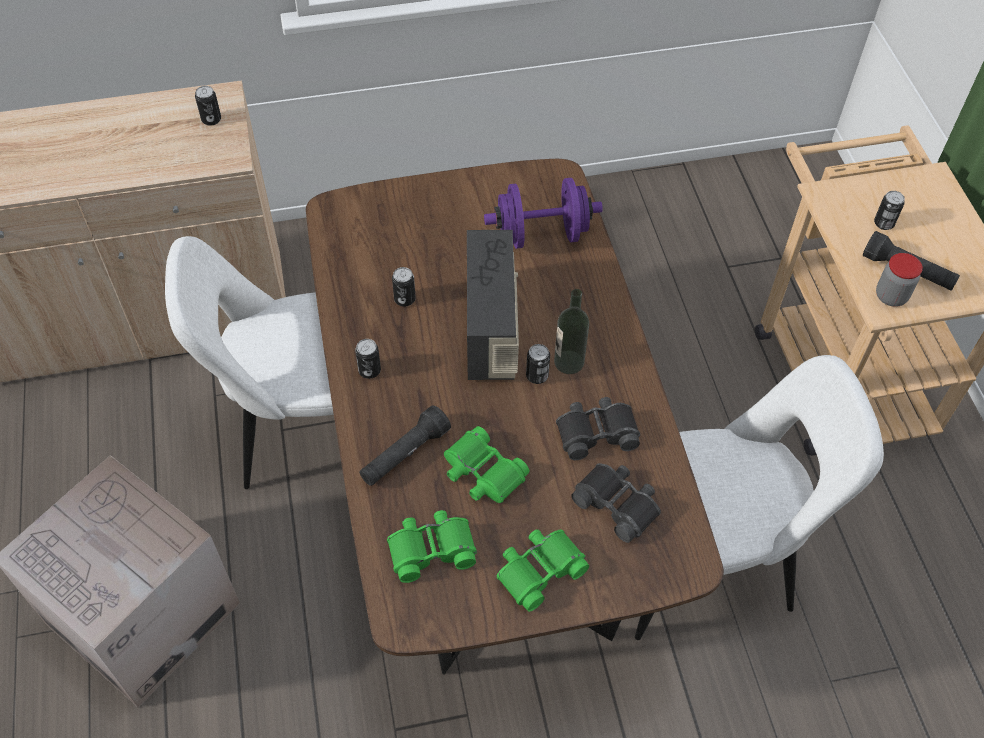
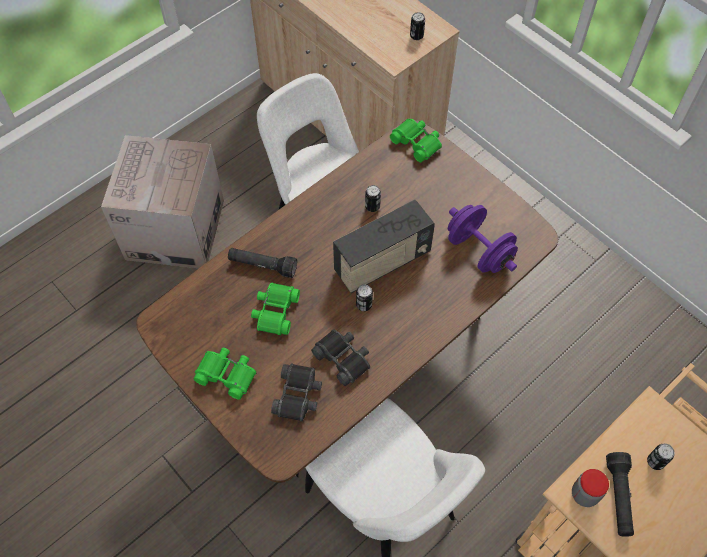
camera: 60 degrees right, 5 degrees up
can [355,339,381,379] -> none
green binoculars [387,510,477,583] -> green binoculars moved to [390,119,442,162]
bottle [554,289,589,374] -> none

